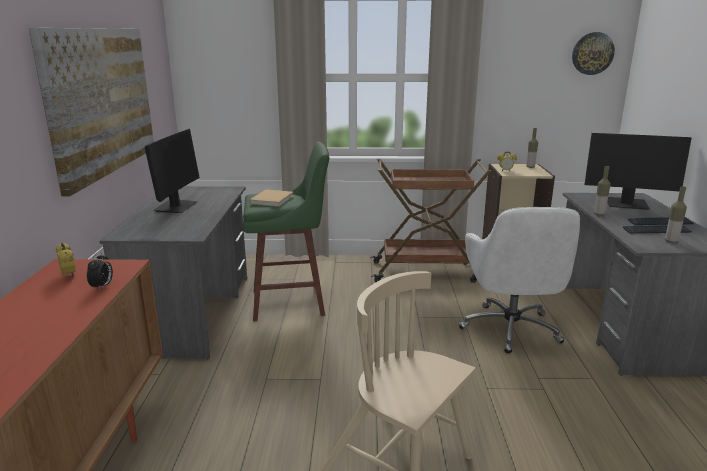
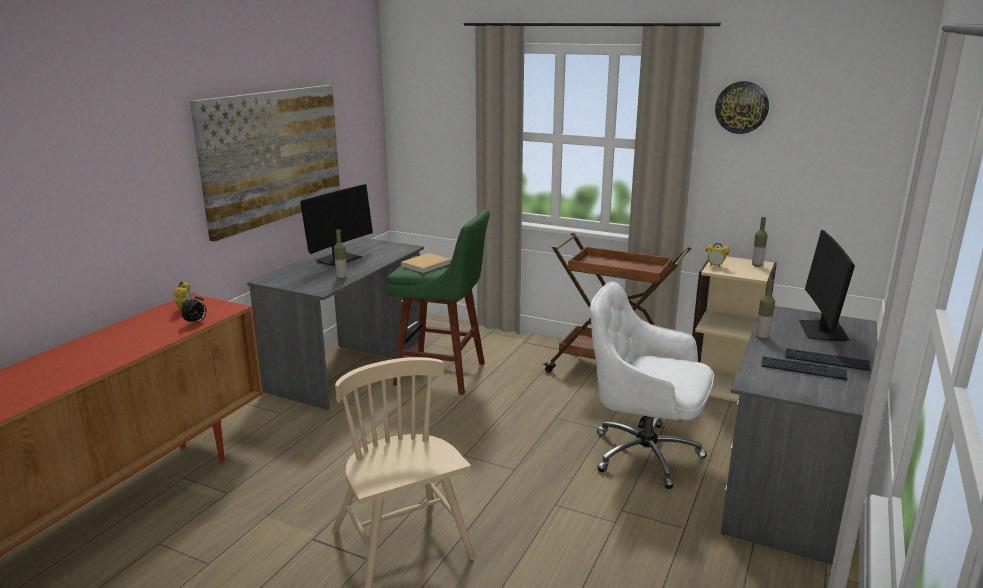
camera: 25 degrees right, 0 degrees up
white office chair [459,207,580,354] -> white office chair turned 90 degrees clockwise [590,281,714,489]
wall clock [572,32,615,75] -> wall clock moved to [715,81,769,134]
monitor [584,133,692,210] -> monitor turned 60 degrees clockwise [799,230,855,342]
bottle [665,186,687,243] -> bottle moved to [334,229,347,279]

